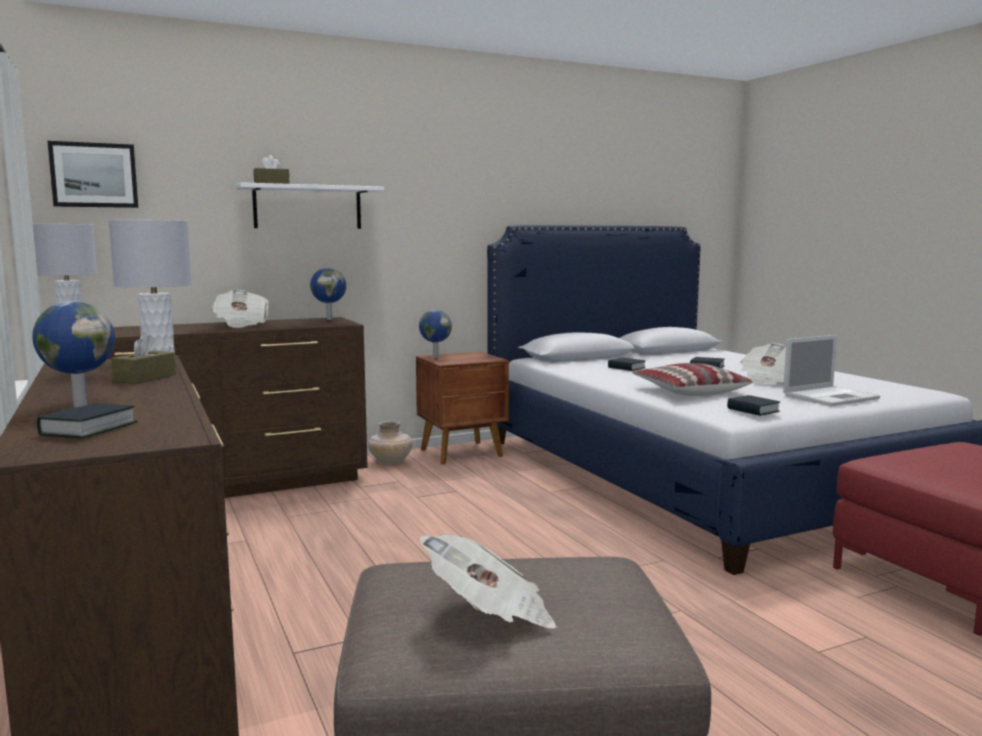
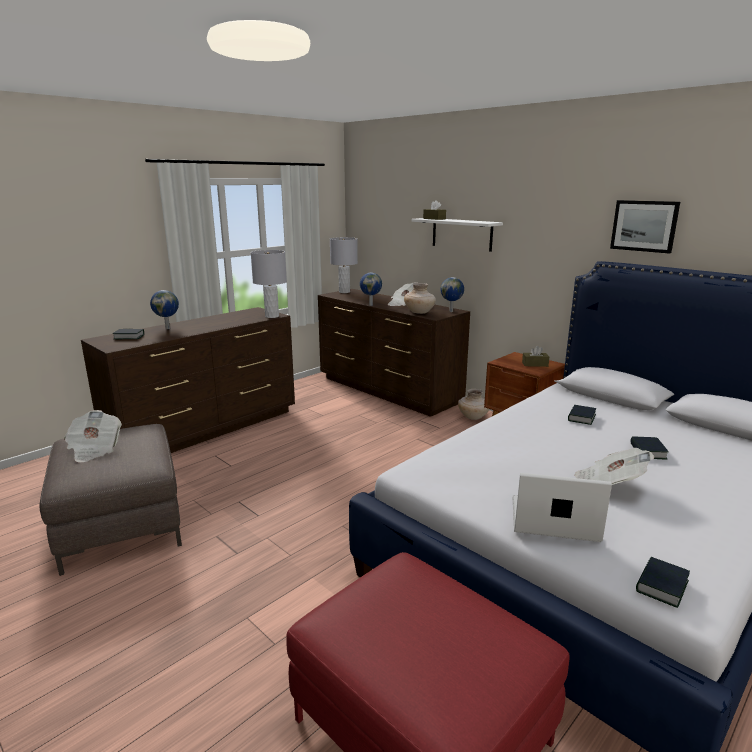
camera: 70 degrees right, 10 degrees up
picture [47,141,138,208] -> picture moved to [610,200,680,254]
brown tissue box [111,332,176,384] -> brown tissue box moved to [522,345,549,367]
globe [419,310,452,358] -> globe moved to [360,273,382,306]
pillow [632,363,753,396] -> none
book [727,395,780,416] -> book moved to [636,557,690,608]
laptop [783,335,880,406] -> laptop turned 150 degrees clockwise [513,473,612,542]
none -> beige vase [404,283,436,314]

